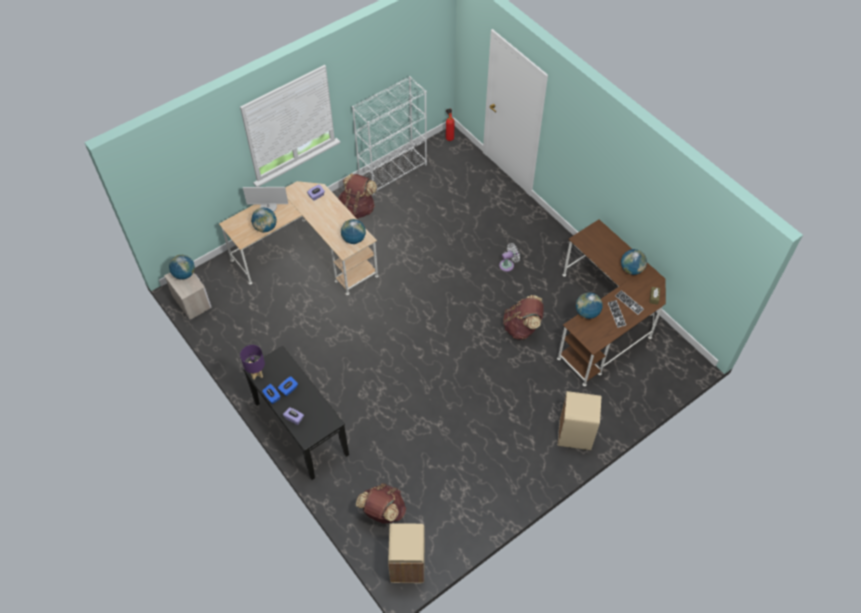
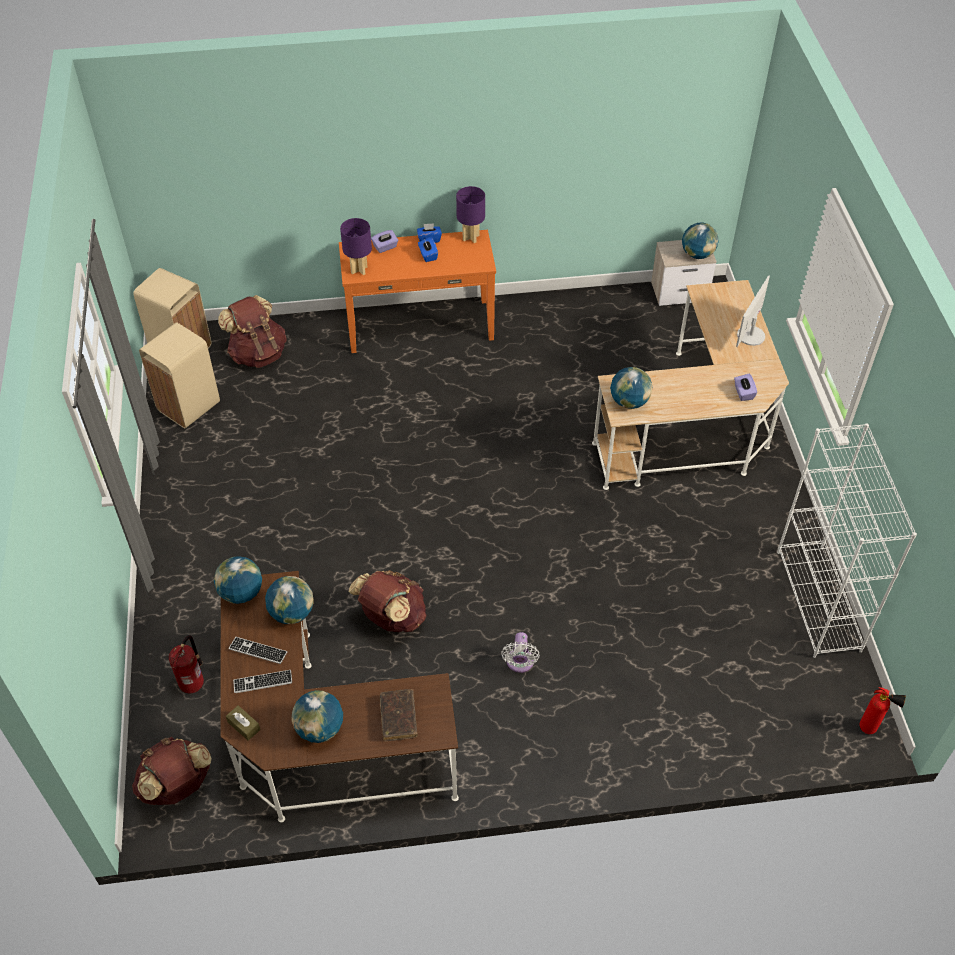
camera: 120 degrees right, 5 degrees down
black console table [243,346,349,480] -> orange console table [339,230,496,353]
globe [251,208,277,233] -> globe moved to [214,556,262,604]
brown backpack [338,174,377,219] -> brown backpack moved to [132,737,212,805]
beige trash can [558,391,601,450] -> beige trash can moved to [139,322,220,428]
none -> fire extinguisher [169,635,204,693]
none -> purple table lamp [340,218,372,275]
none -> brown book [380,689,418,741]

